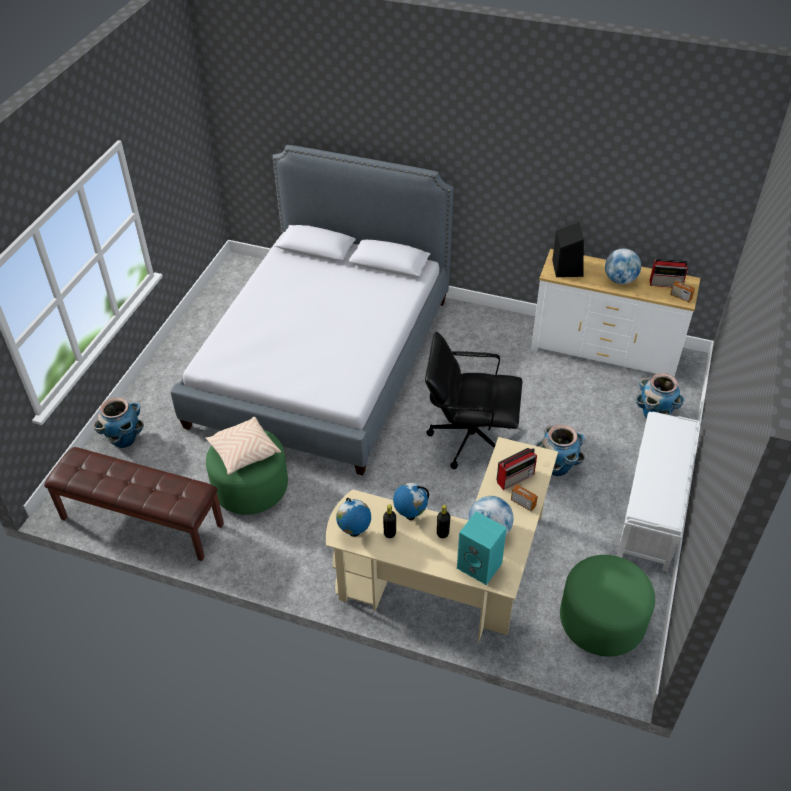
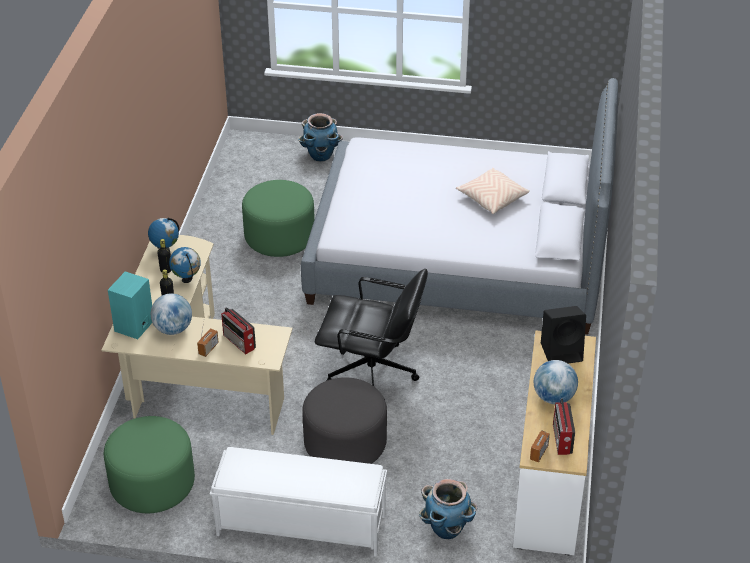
camera: 80 degrees right, 5 degrees down
brown bench [44,447,224,561] -> none
beige pillow [205,417,281,475] -> beige pillow moved to [456,168,530,214]
black office chair [425,332,522,469] -> black office chair turned 105 degrees clockwise [315,269,428,386]
planter [535,425,585,476] -> grey ottoman [302,377,387,464]

